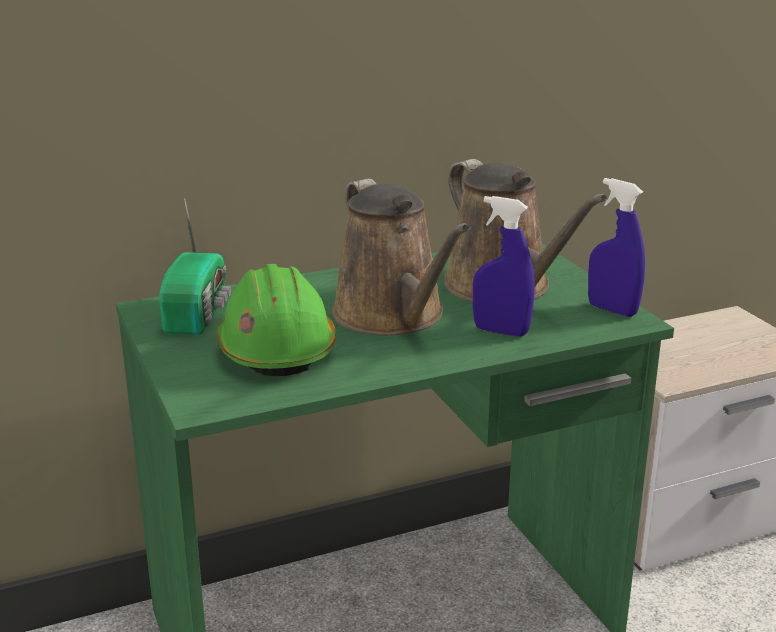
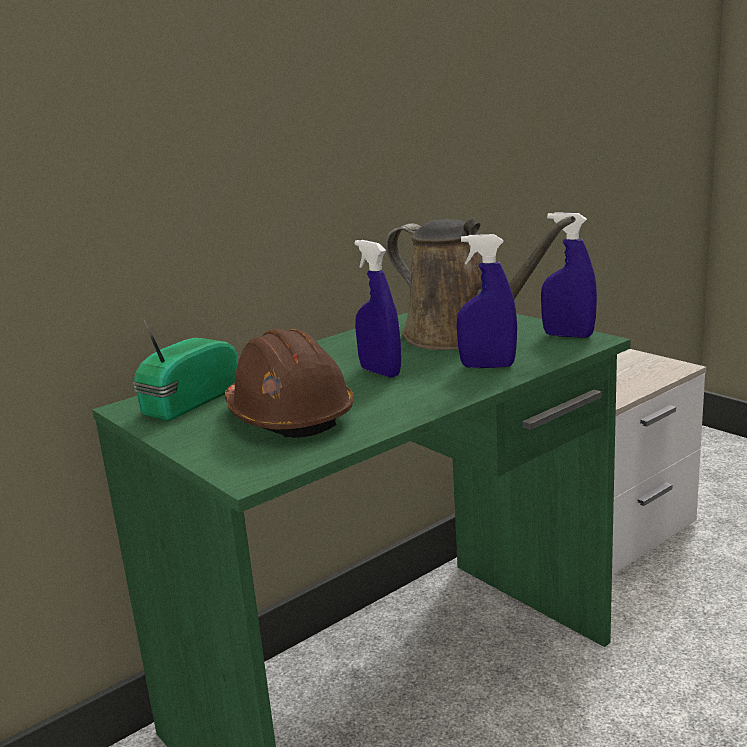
camera: 15 degrees left, 5 degrees down
radio [159,198,231,335] -> radio turned 135 degrees counterclockwise [133,320,238,420]
green hard hat [217,264,336,376] -> brown hard hat [225,328,354,438]
brown watering can [332,179,470,335] -> blue spray bottle [355,240,401,378]

